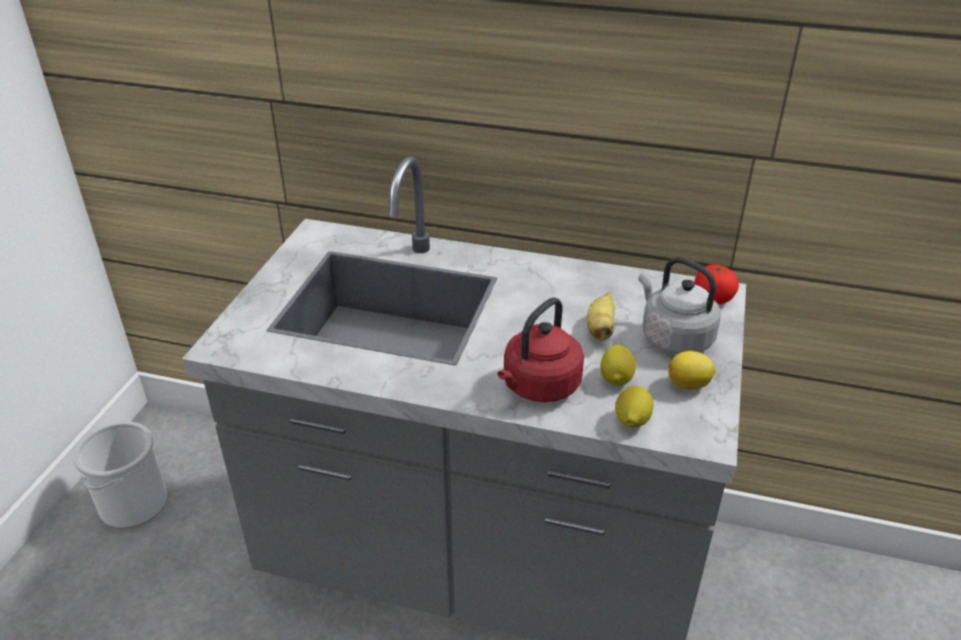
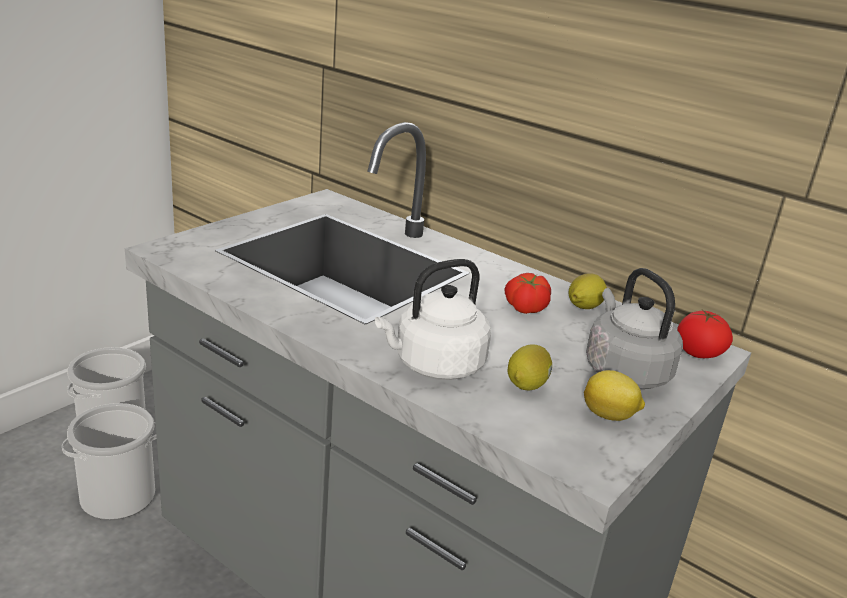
camera: 20 degrees right, 10 degrees down
red kettle [498,297,584,402] -> white kettle [375,259,491,380]
banana [587,292,615,341] -> none
lemon [615,386,653,428] -> lemon moved to [569,273,607,309]
none -> bucket [62,403,157,520]
none -> tomato [505,273,551,314]

